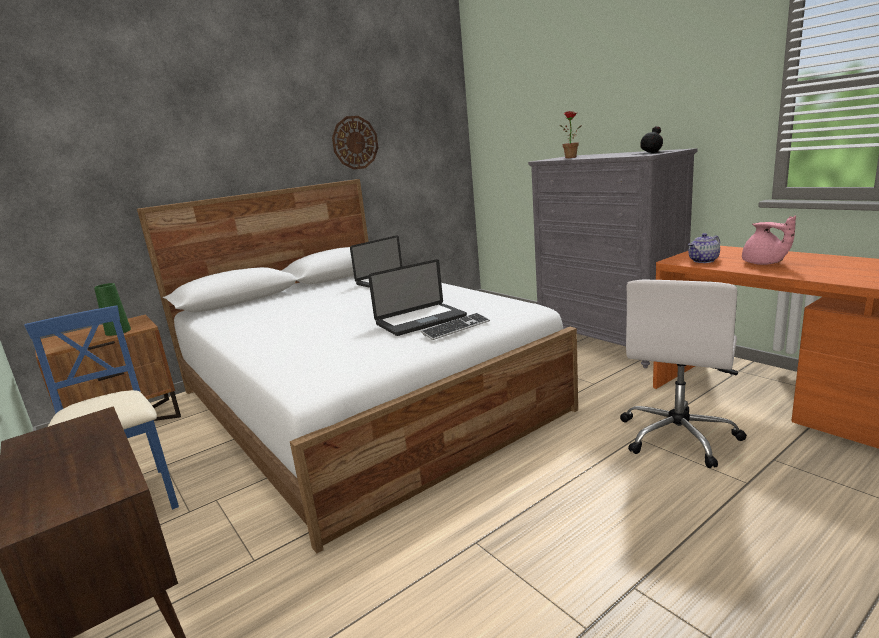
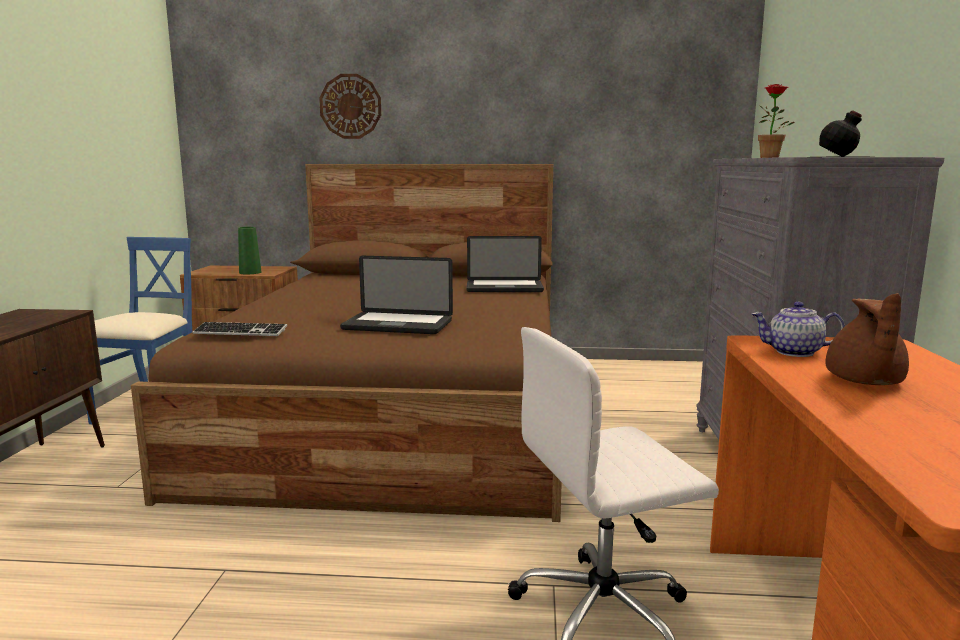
camera: 40 degrees right, 5 degrees down
white bed [137,179,578,553] -> brown bed [131,164,562,522]
wall clock [332,116,378,170] -> wall clock moved to [319,74,381,139]
keyboard [421,313,490,340] -> keyboard moved to [192,322,287,336]
pink teapot [742,216,796,265] -> brown teapot [825,293,909,385]

